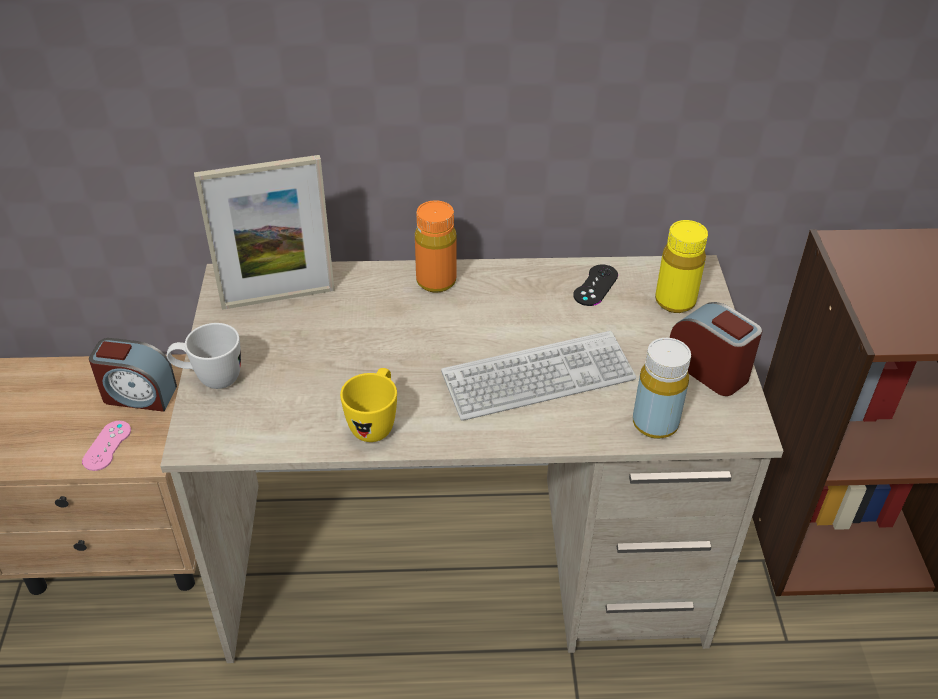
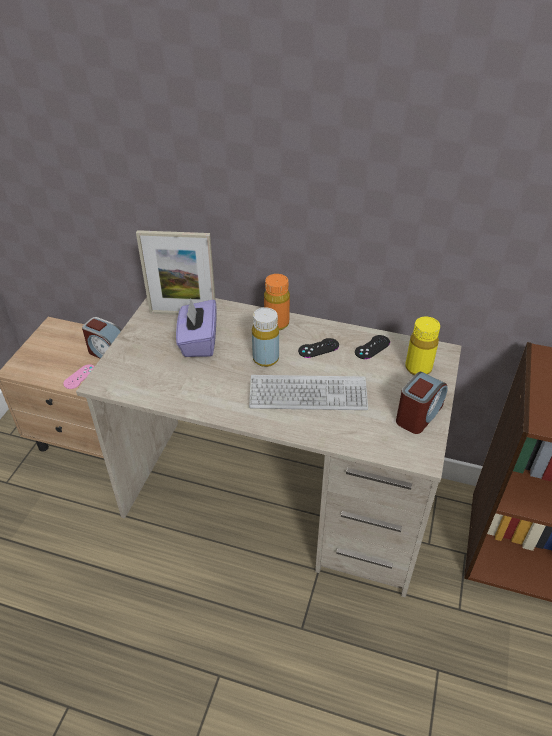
camera: 20 degrees right, 0 degrees up
white mug [167,323,241,389] -> none
yellow mug [340,368,397,442] -> none
yellow bottle [633,338,691,439] -> yellow bottle moved to [252,307,279,367]
alarm clock [670,302,762,396] -> alarm clock turned 60 degrees clockwise [396,372,448,434]
none -> purple tissue box [176,298,216,357]
none -> black game controller [298,338,339,358]

